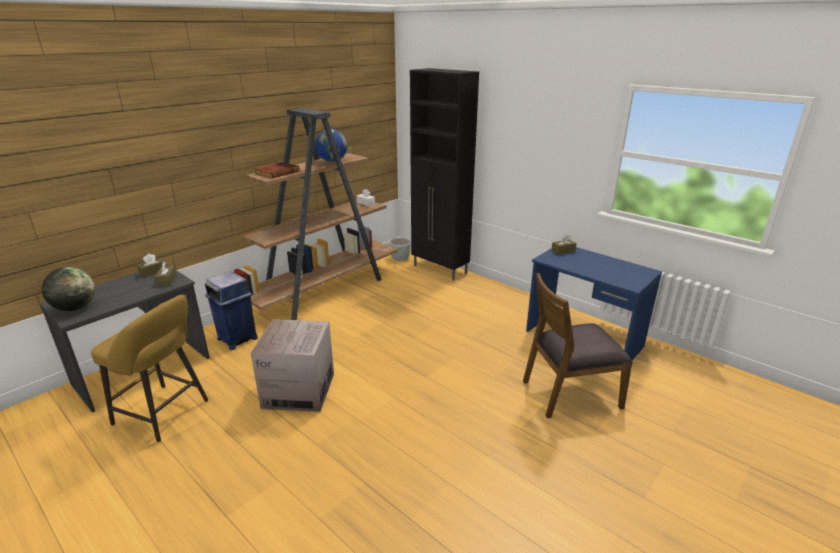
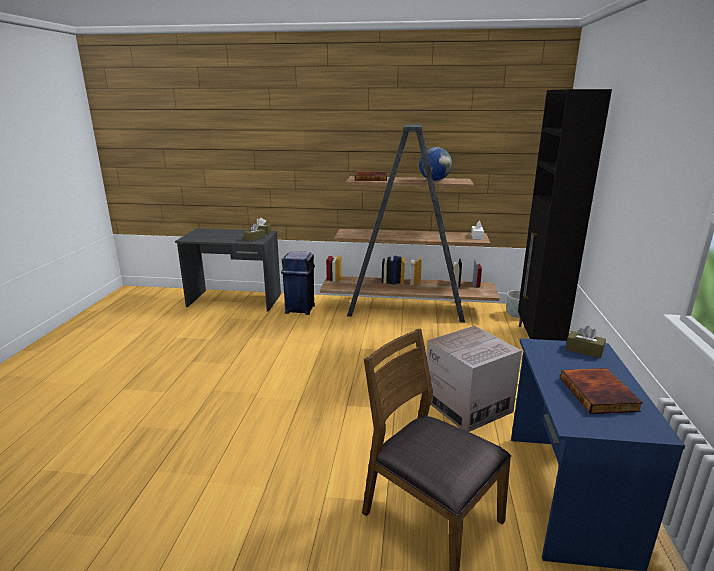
camera: 55 degrees right, 5 degrees down
globe [42,267,95,311] -> none
yellow stool [91,295,208,442] -> none
cardboard box [251,319,334,412] -> cardboard box moved to [427,326,522,432]
none -> book [560,368,643,414]

